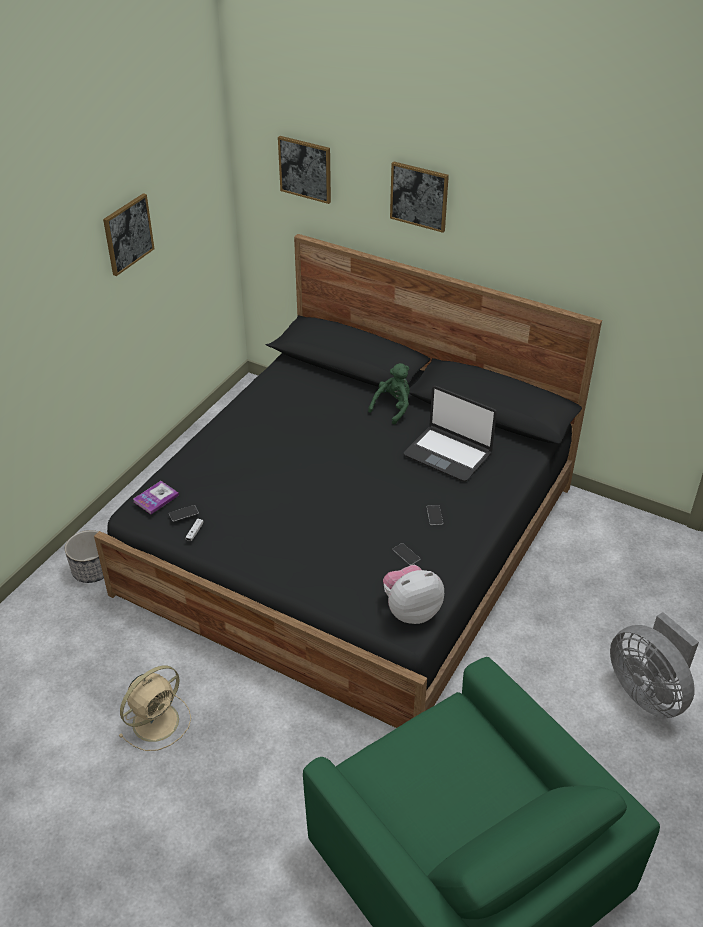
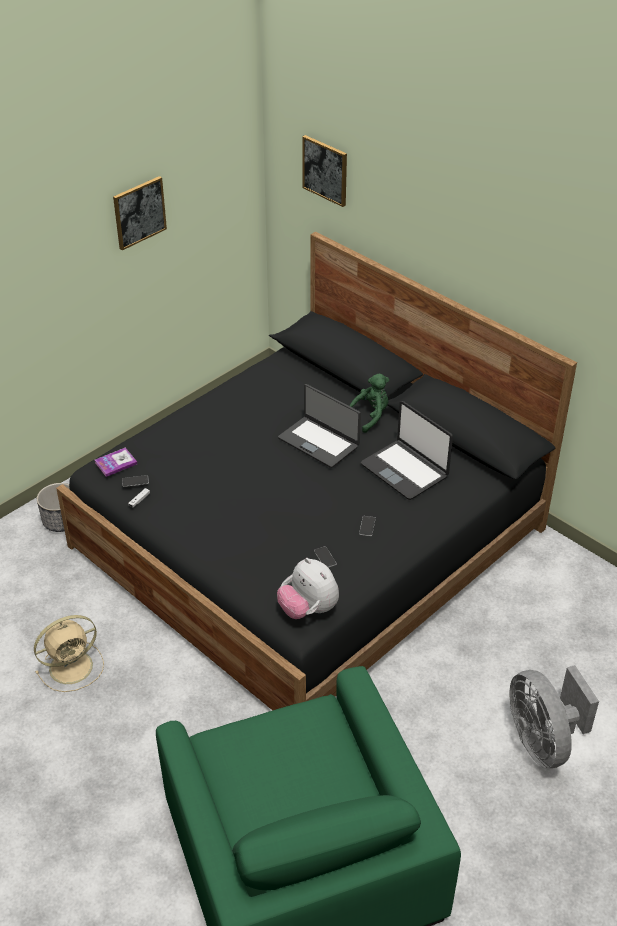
camera: 15 degrees right, 0 degrees up
plush toy [383,565,444,624] -> plush toy turned 120 degrees counterclockwise [277,558,339,619]
picture [390,161,449,233] -> none
none -> laptop [278,384,361,468]

